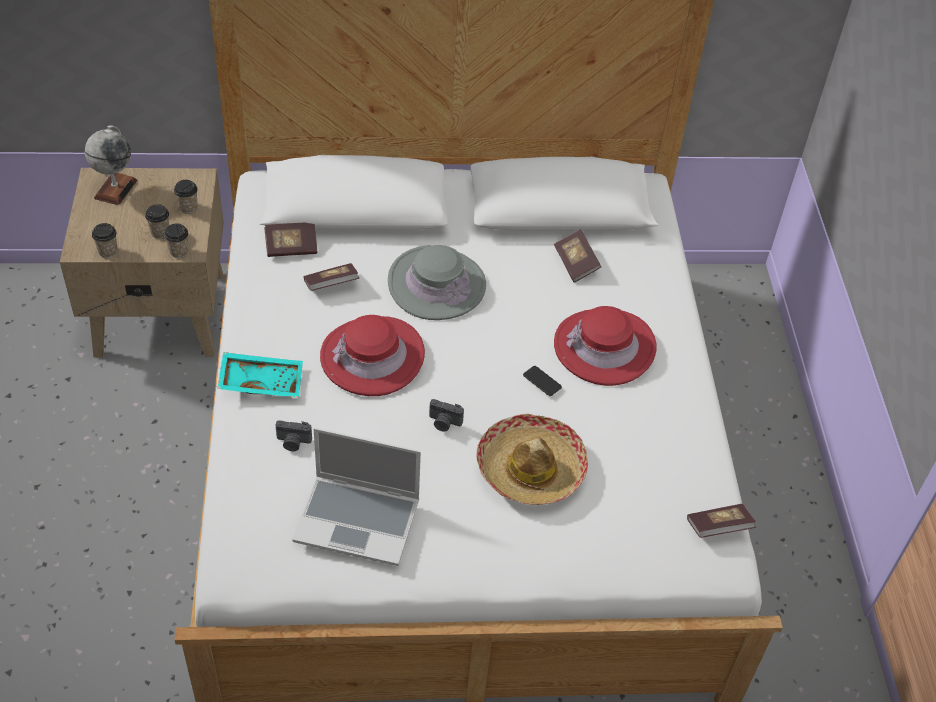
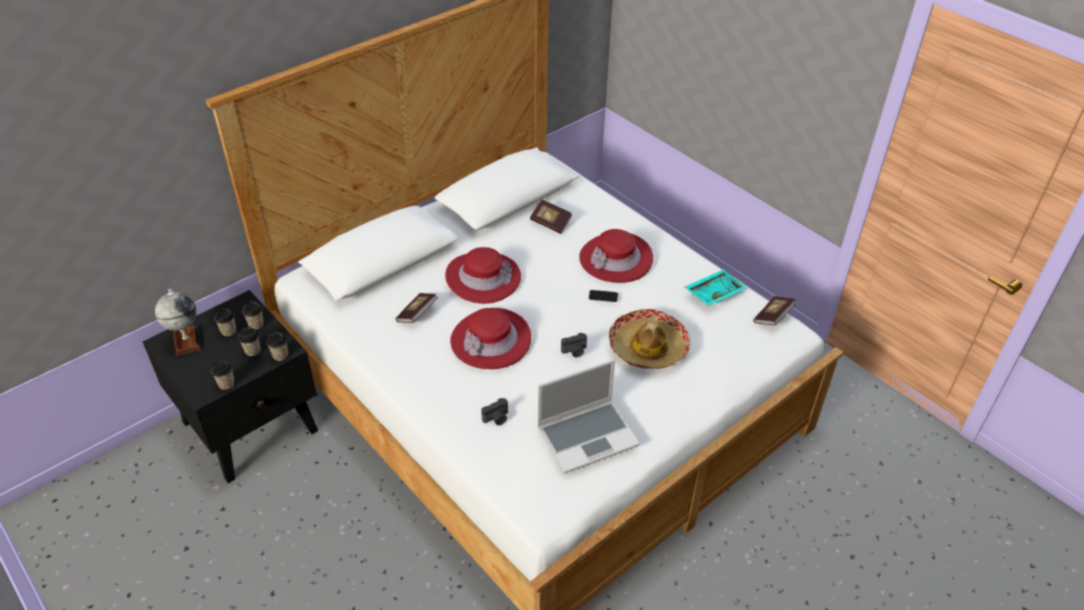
camera: 35 degrees left, 5 degrees down
beige nightstand [60,168,224,357] -> black nightstand [143,290,318,483]
turquoise tray [217,352,303,398] -> turquoise tray moved to [685,269,747,306]
book [264,223,318,257] -> none
grey hat [388,245,486,320] -> red hat [445,247,521,304]
none -> cup [214,308,236,336]

